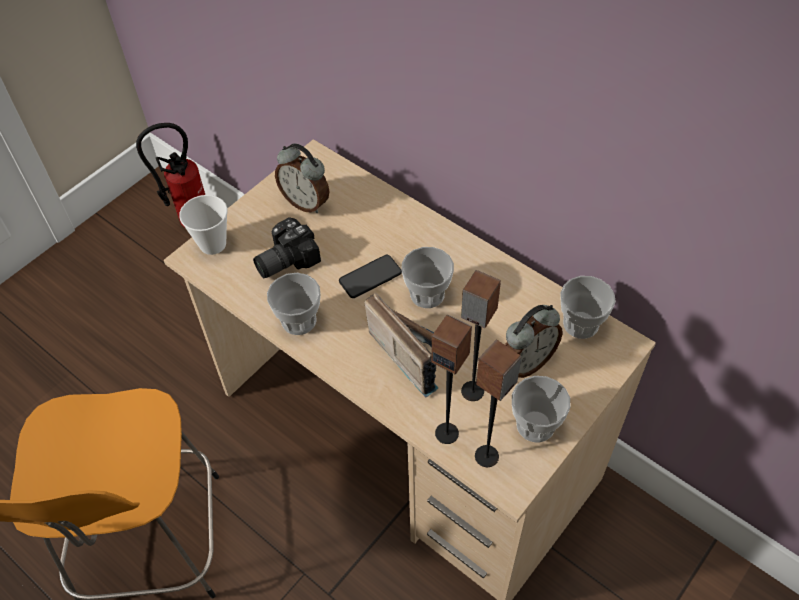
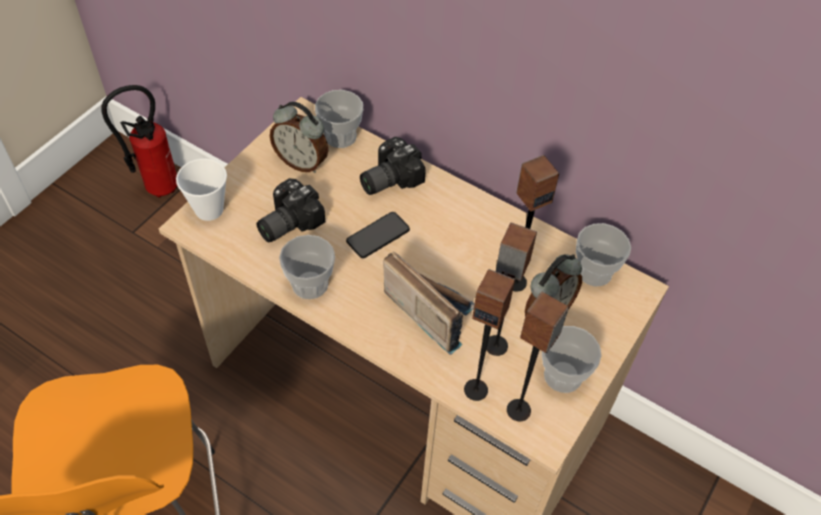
camera: 10 degrees left, 0 degrees up
cup [401,247,454,308] -> cup moved to [315,90,363,148]
none -> camera [360,137,426,195]
none -> speaker [513,155,559,292]

